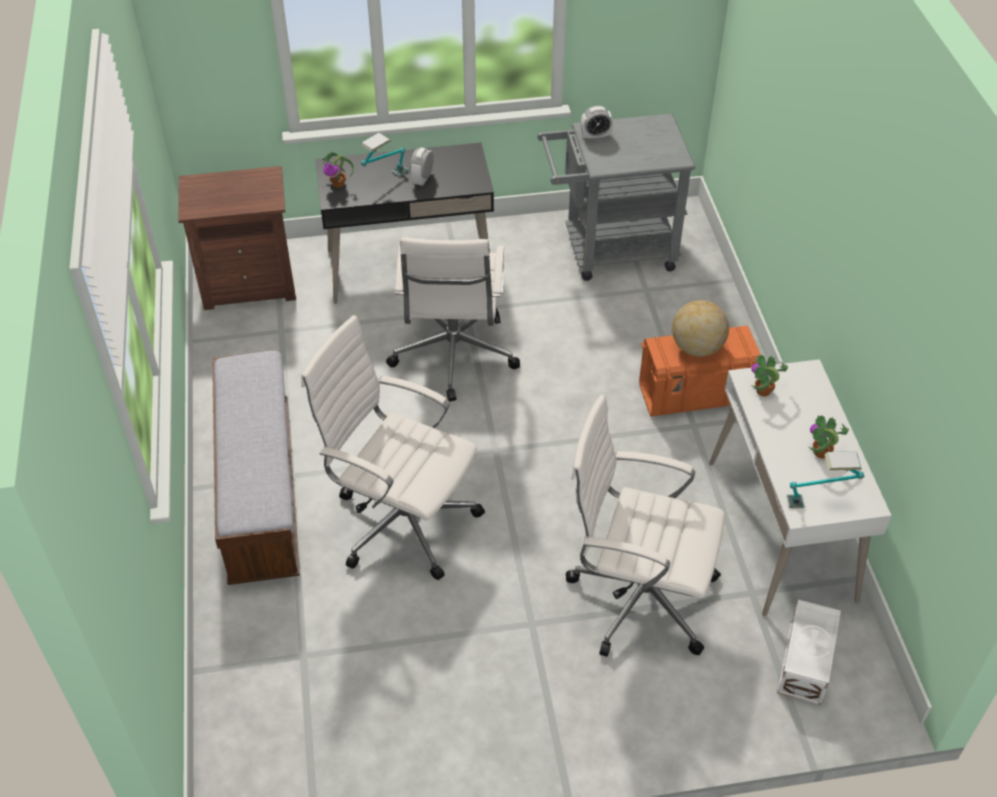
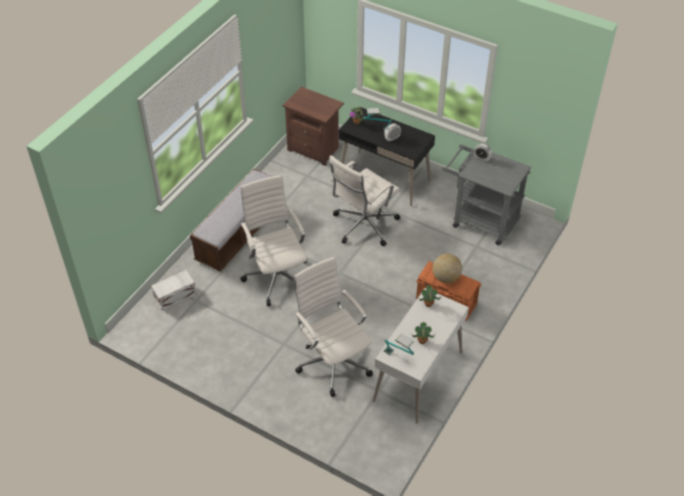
camera: 40 degrees right, 0 degrees up
white storage box [777,600,841,705] -> white storage box moved to [151,270,196,310]

